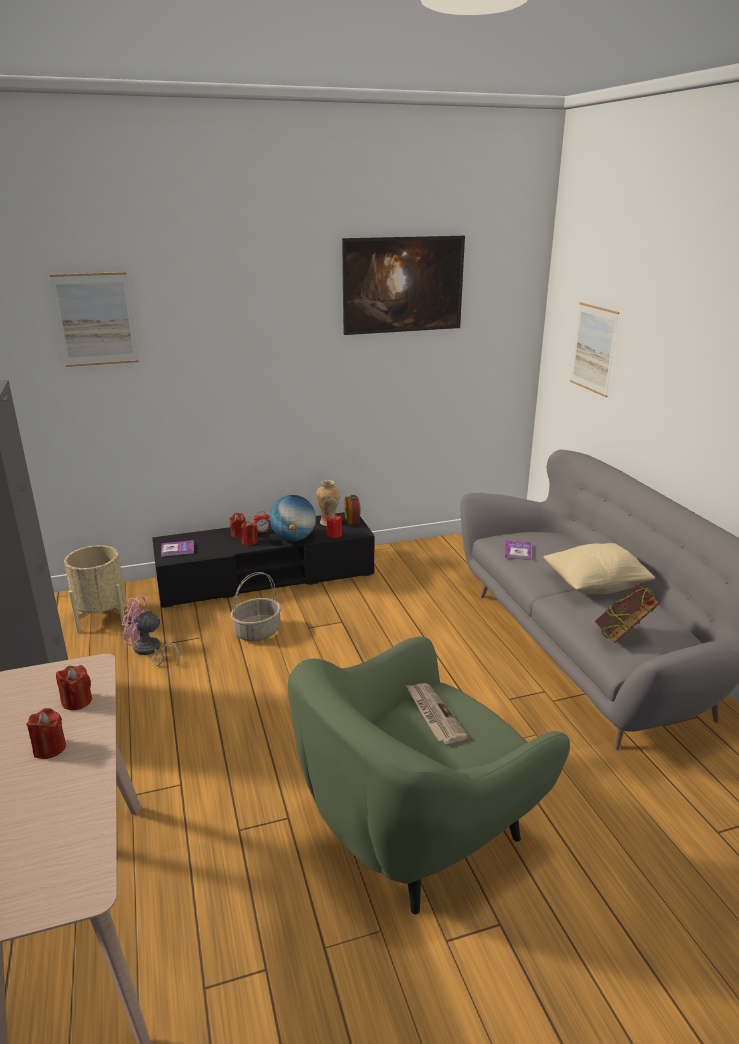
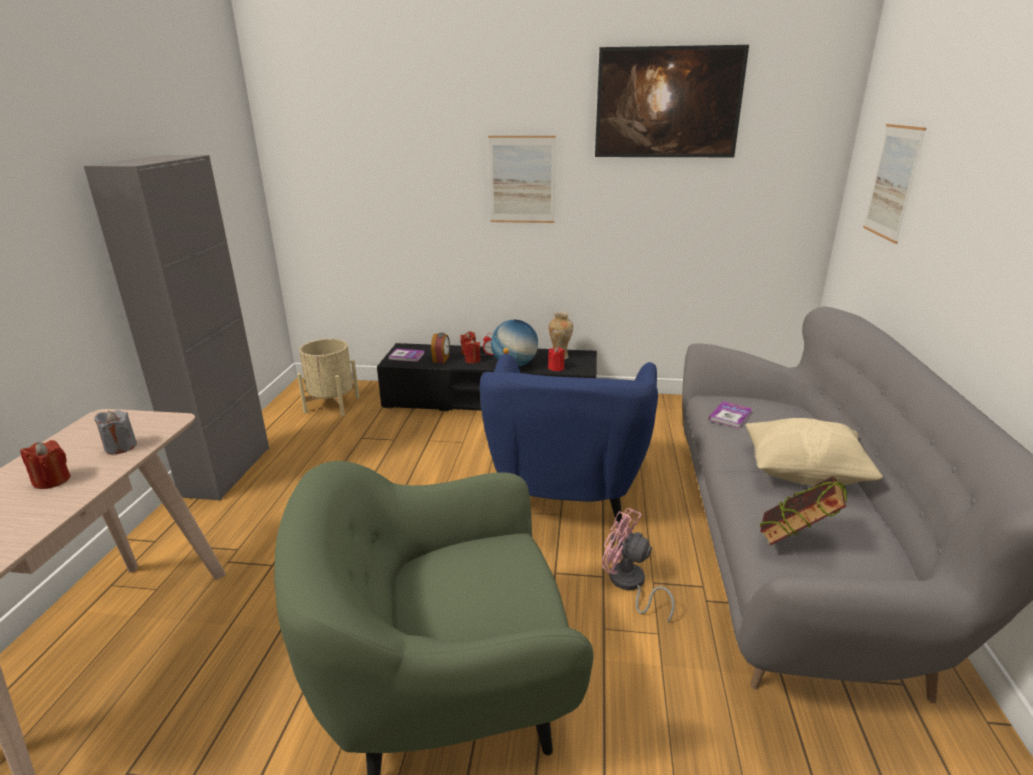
camera: 25 degrees right, 0 degrees up
picture [50,272,139,367] -> picture moved to [488,136,556,223]
red candle [56,665,92,710] -> grey candle [94,410,137,454]
pink fan [122,596,180,666] -> pink fan moved to [602,508,675,622]
basket [231,572,281,641] -> none
alarm clock [344,495,361,524] -> alarm clock moved to [431,333,450,363]
newspaper [406,683,468,744] -> none
none -> blue armchair [480,354,658,523]

